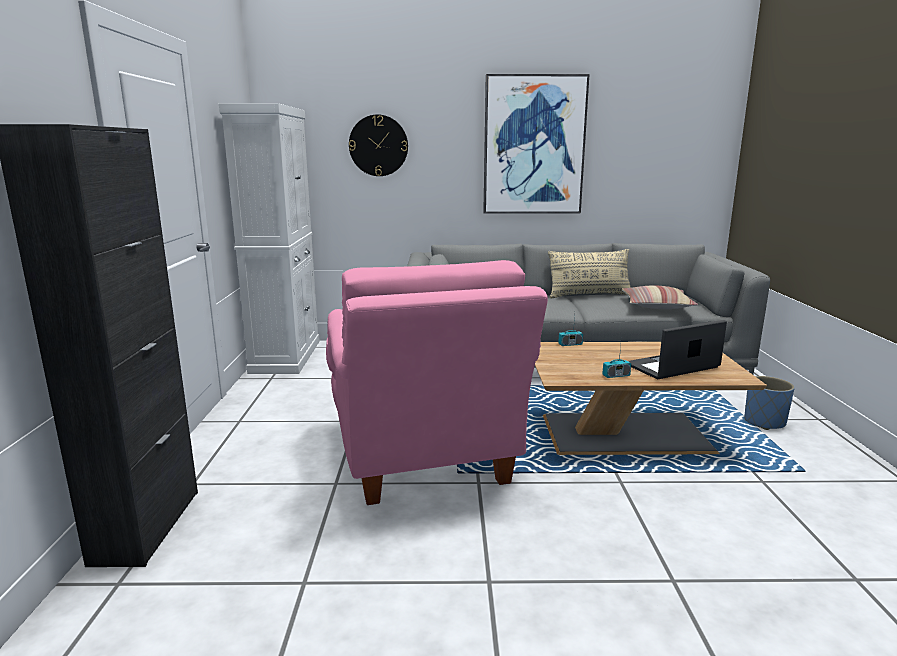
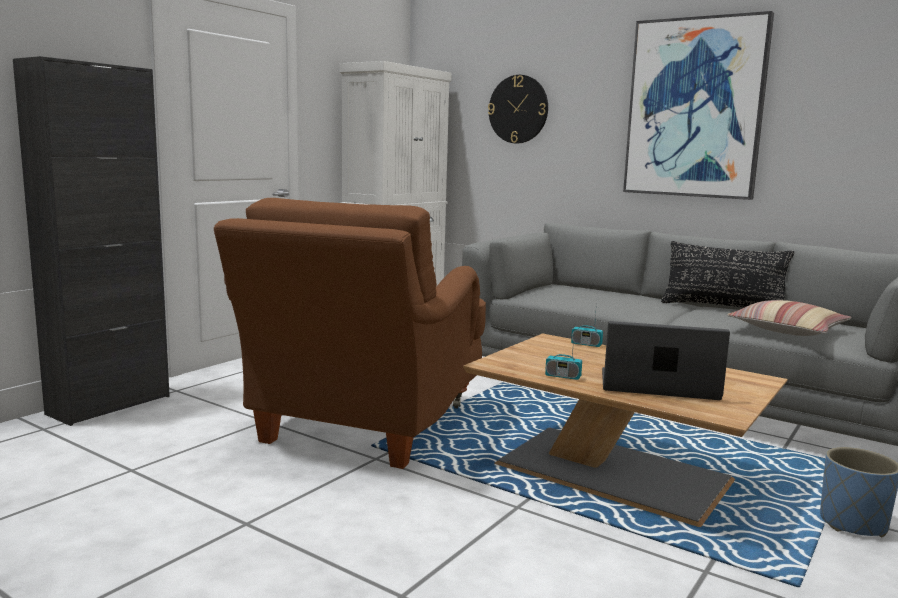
camera: 35 degrees right, 5 degrees down
pink armchair [326,260,548,505] -> brown armchair [214,198,486,469]
beige pillow [548,249,630,298] -> black pillow [661,241,794,308]

